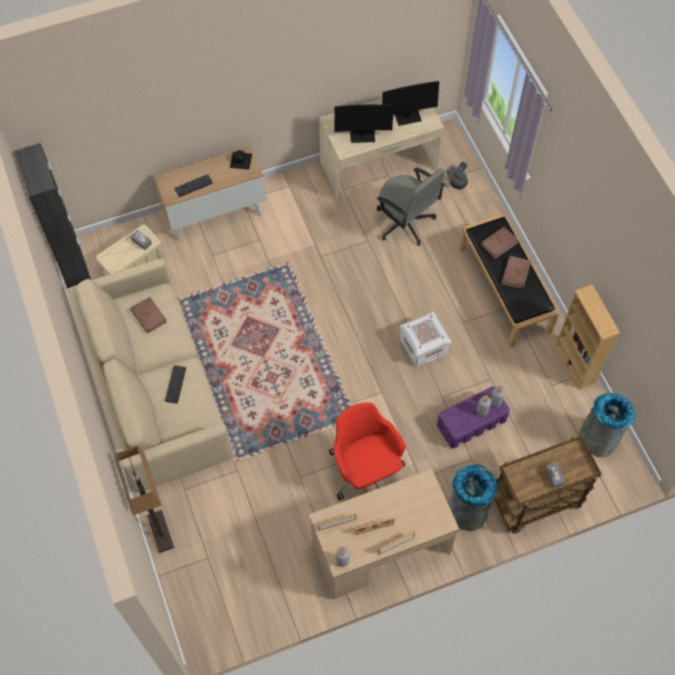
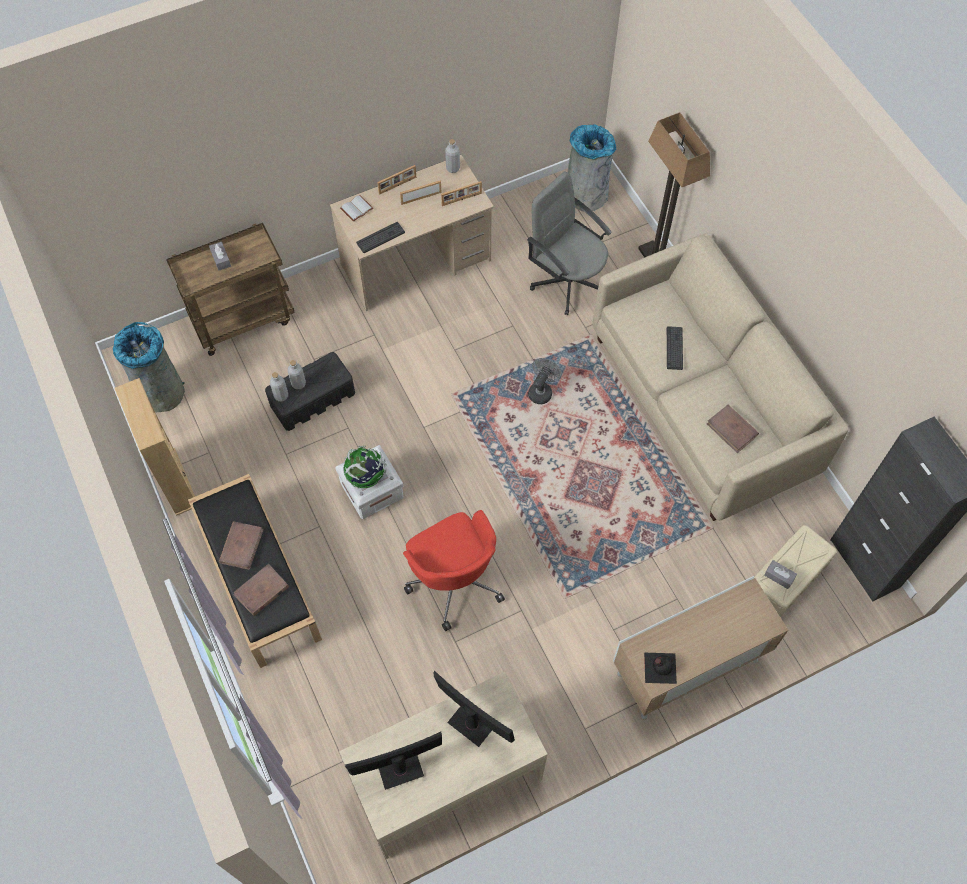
camera: 175 degrees right, 0 degrees up
keyboard [175,174,213,197] -> keyboard moved to [356,222,405,253]
red office chair [329,403,405,500] -> red office chair moved to [403,510,505,631]
monitor [334,104,394,143] -> monitor turned 45 degrees clockwise [433,671,515,747]
grey office chair [377,167,445,246] -> grey office chair moved to [527,172,612,315]
purple storage box [437,386,510,449] -> black storage box [265,352,355,431]
grey fan [446,162,468,189] -> grey fan moved to [528,358,562,404]
grey trash can [448,464,497,531] -> grey trash can moved to [568,124,616,211]
none -> white book [340,195,374,222]
none -> globe [343,446,387,489]

